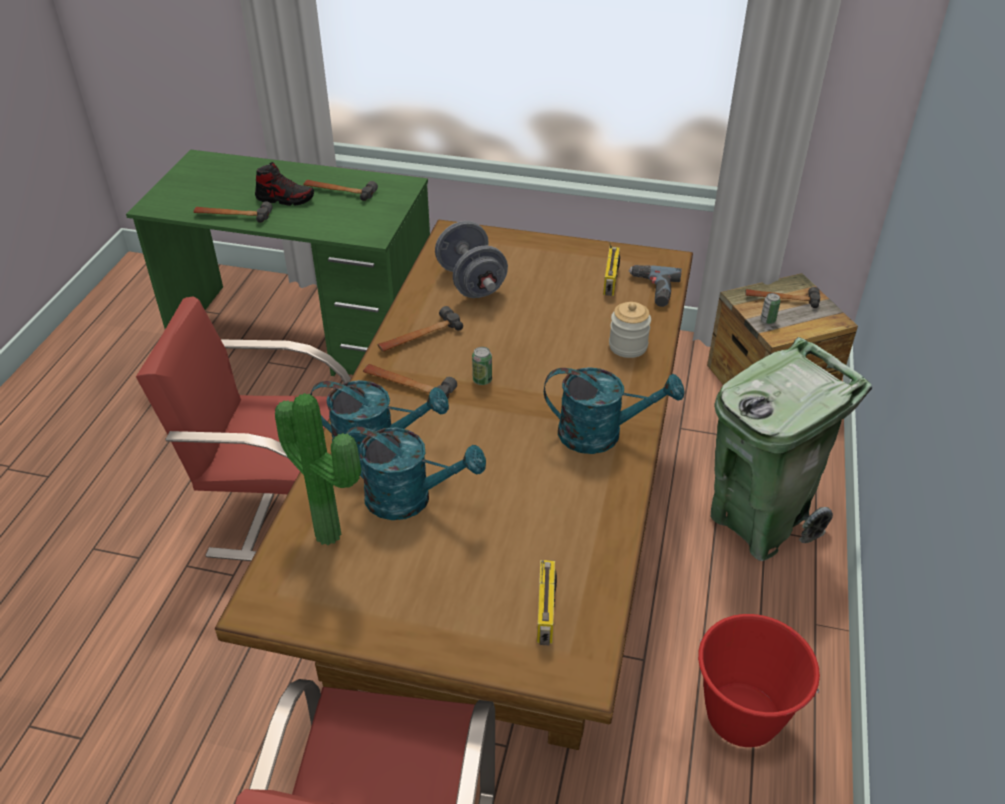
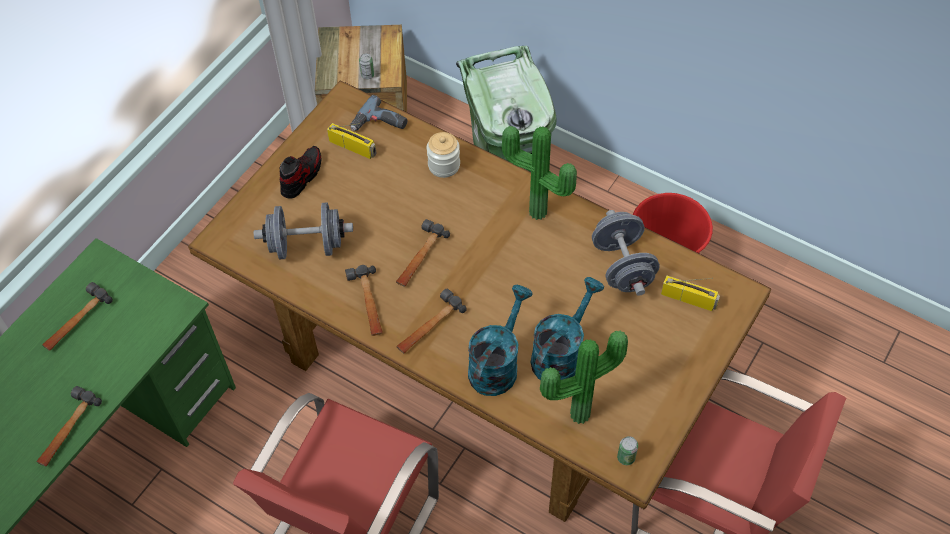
camera: 70 degrees left, 15 degrees up
shoe [255,162,314,206] -> shoe moved to [279,146,321,199]
can [472,347,492,385] -> can moved to [617,436,638,465]
turquoise watering can [544,367,685,454] -> potted plant [502,126,577,220]
hammer [745,287,820,308] -> hammer moved to [396,219,450,287]
none -> grey dumbbell [592,210,660,296]

